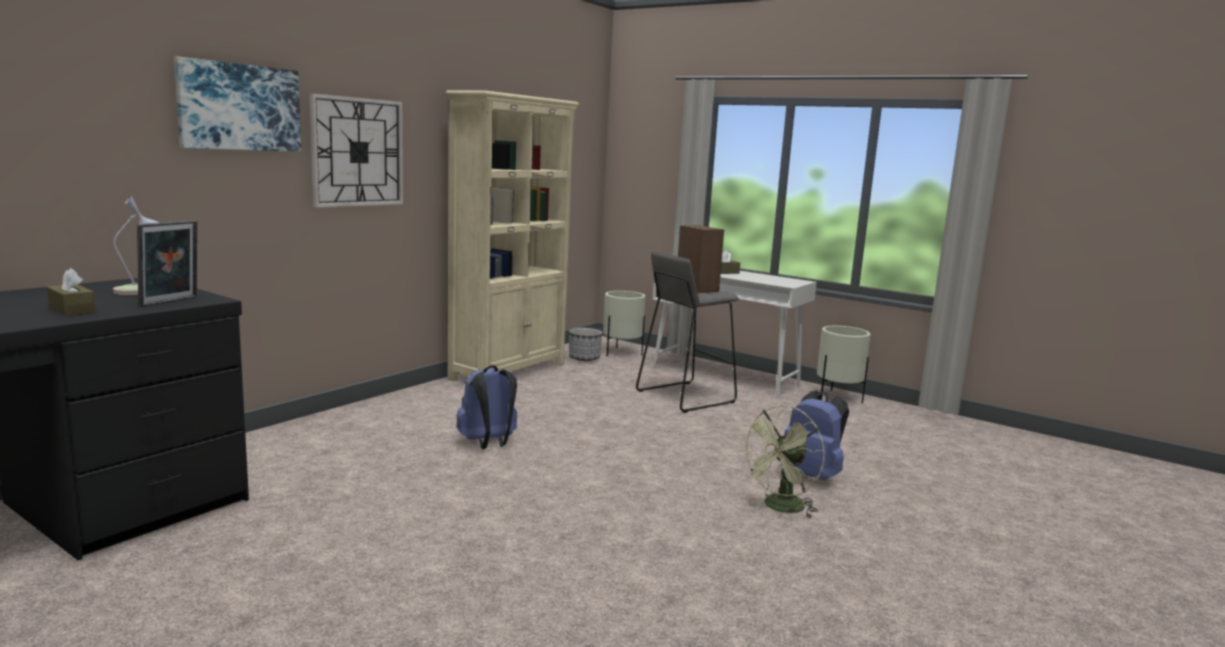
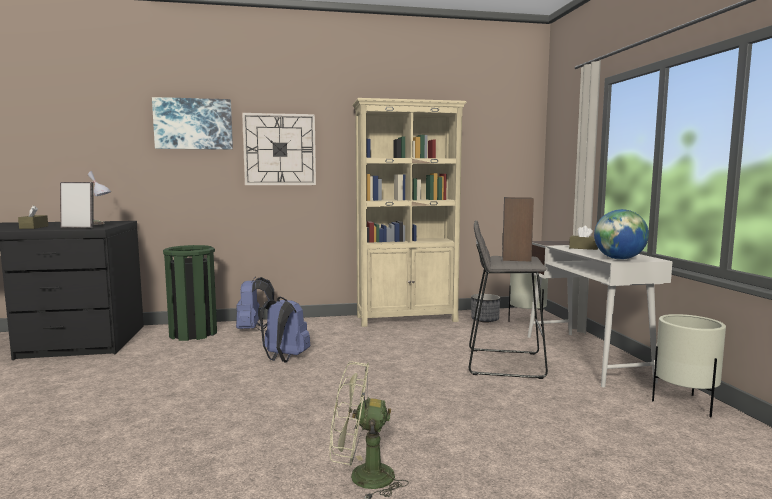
camera: 45 degrees right, 5 degrees down
picture frame [137,220,197,307] -> picture frame turned 150 degrees counterclockwise [60,182,94,228]
blue backpack [781,390,849,480] -> blue backpack moved to [236,276,274,331]
none -> green trash can [163,245,217,341]
none -> globe [594,209,649,260]

